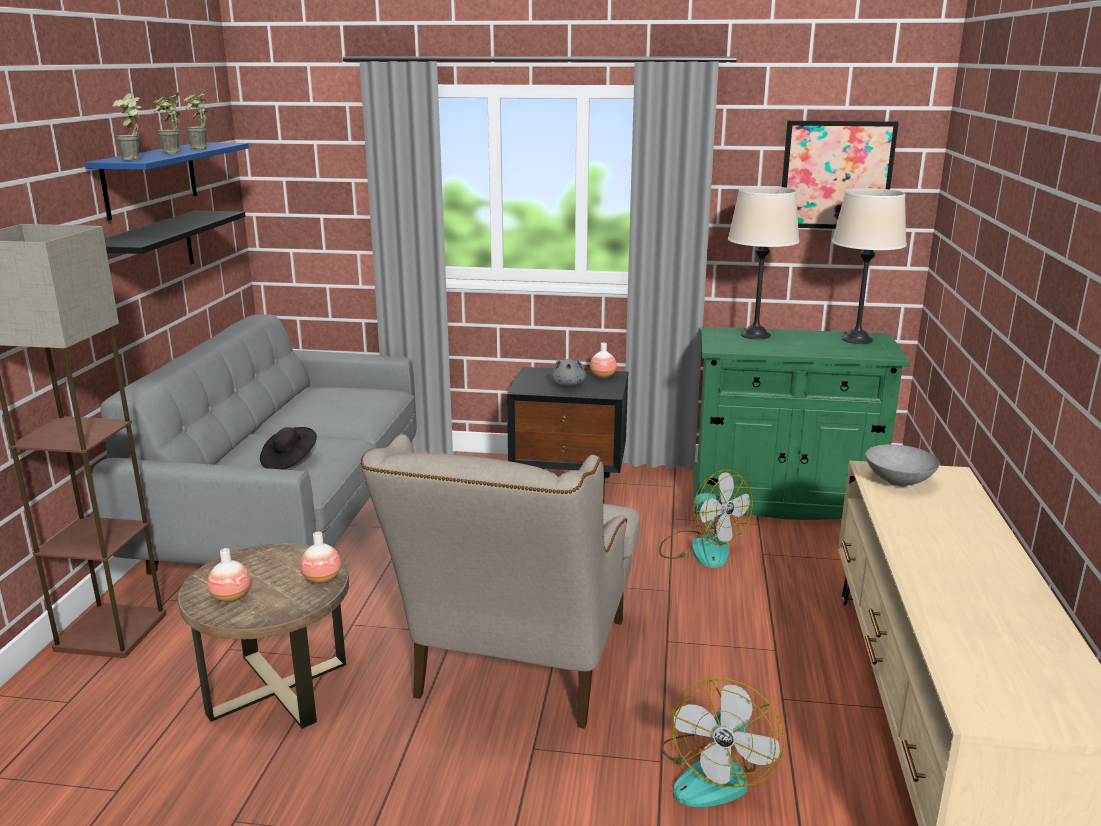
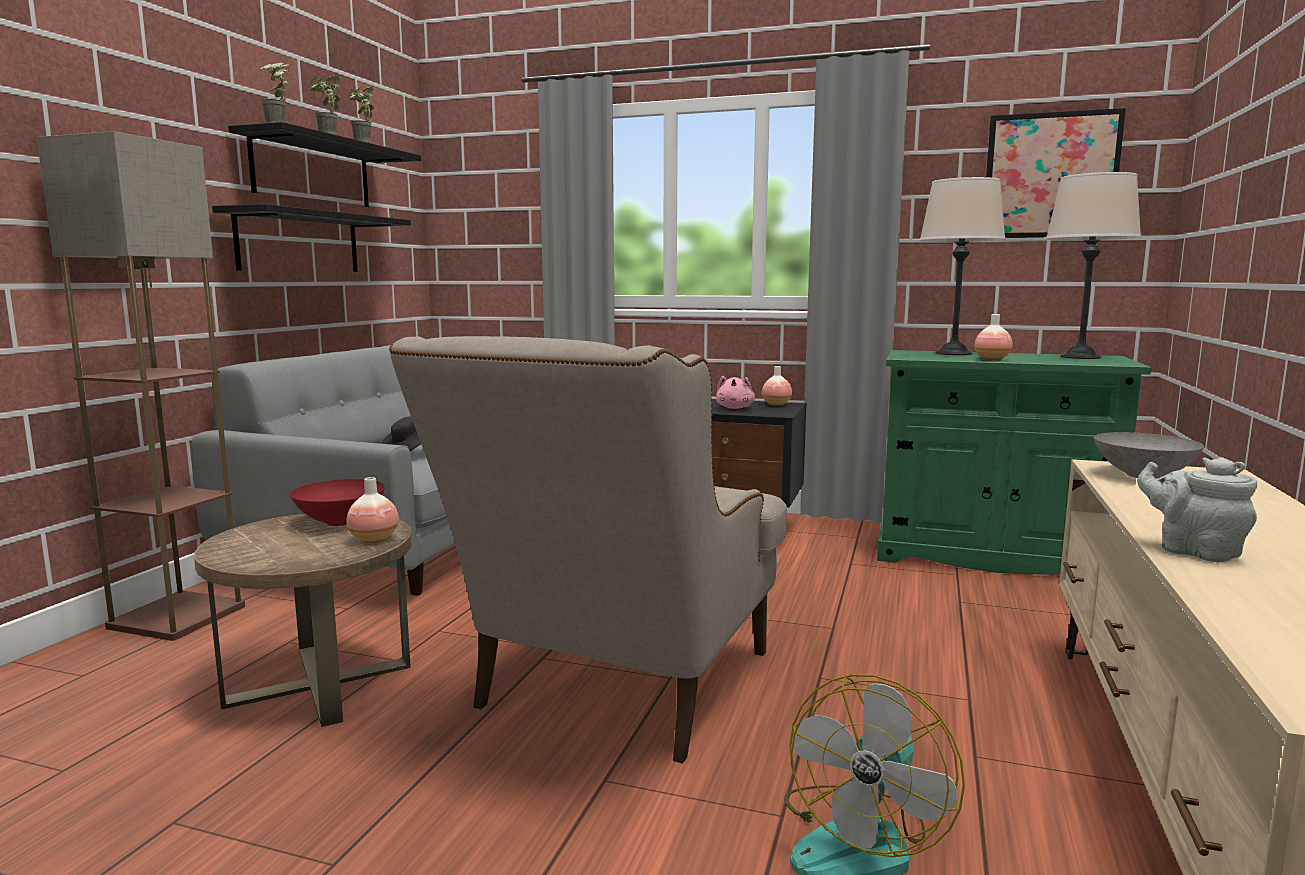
camera: 10 degrees right, 10 degrees down
blue shelf [84,143,249,220] -> black shelf [228,122,421,207]
vase [207,548,251,602] -> vase moved to [974,314,1013,360]
grey plush toy [551,359,586,387] -> pink plush toy [716,376,755,409]
fan [659,470,753,568] -> none
none -> red bowl [290,479,385,526]
none -> grey teapot [1137,457,1257,562]

